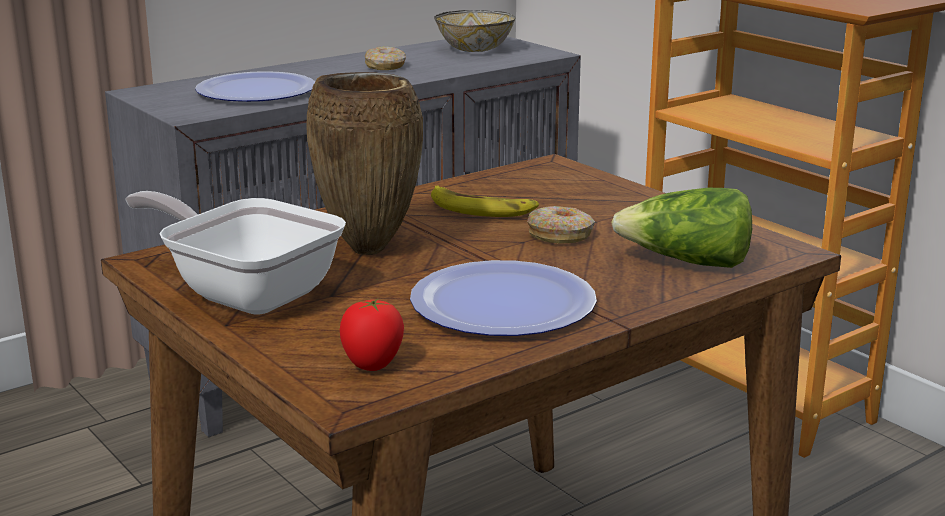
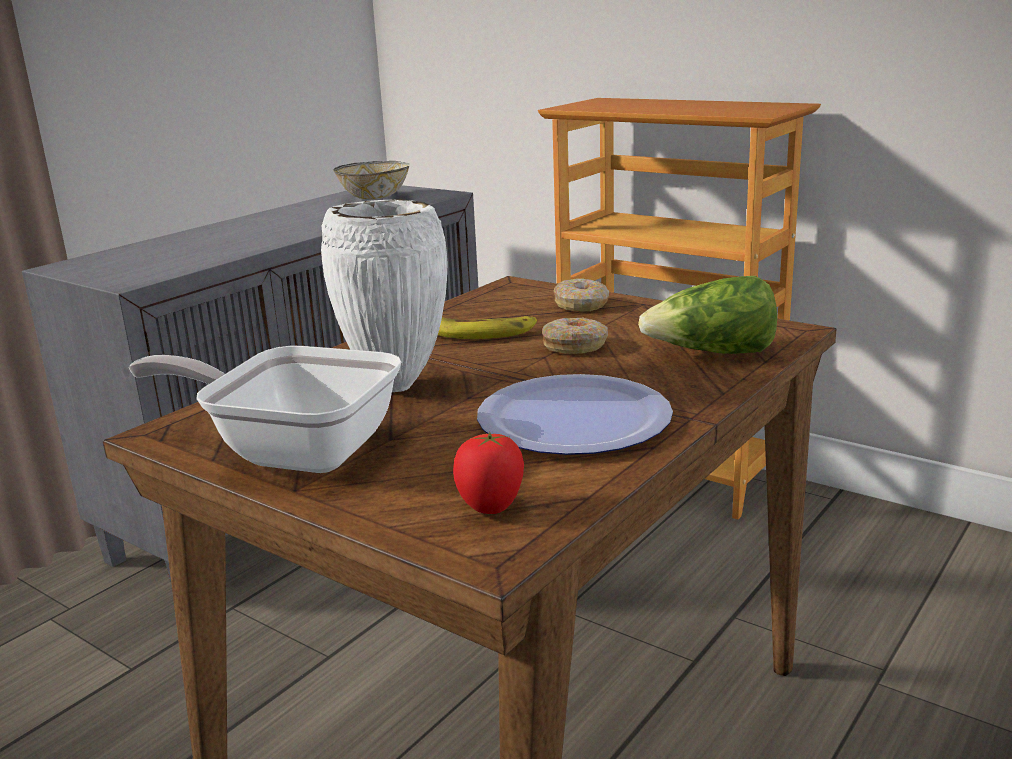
camera: 15 degrees left, 0 degrees up
plate [195,71,315,102] -> none
brown vase [306,72,423,255] -> white vase [321,200,448,392]
donut [365,47,406,70] -> donut moved to [554,278,609,312]

